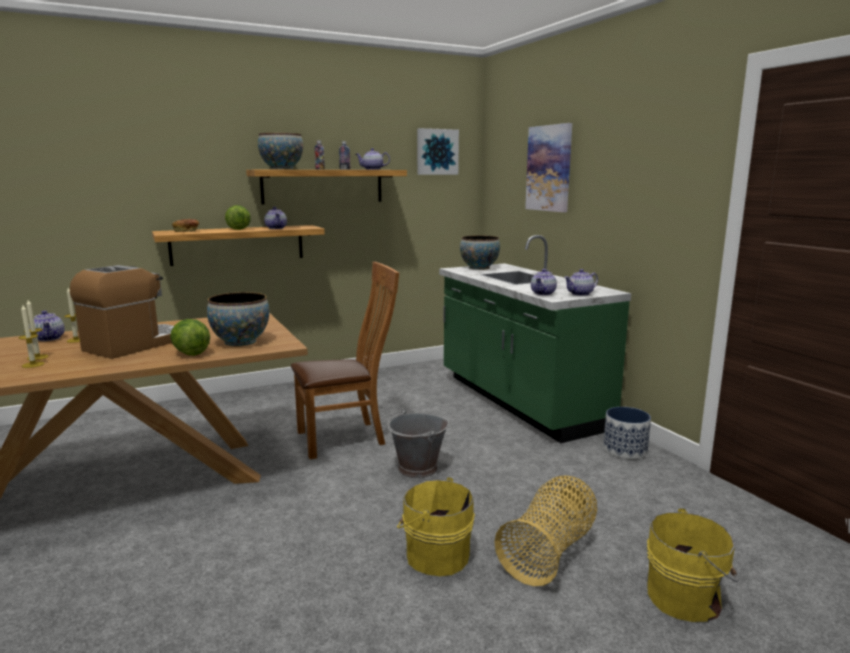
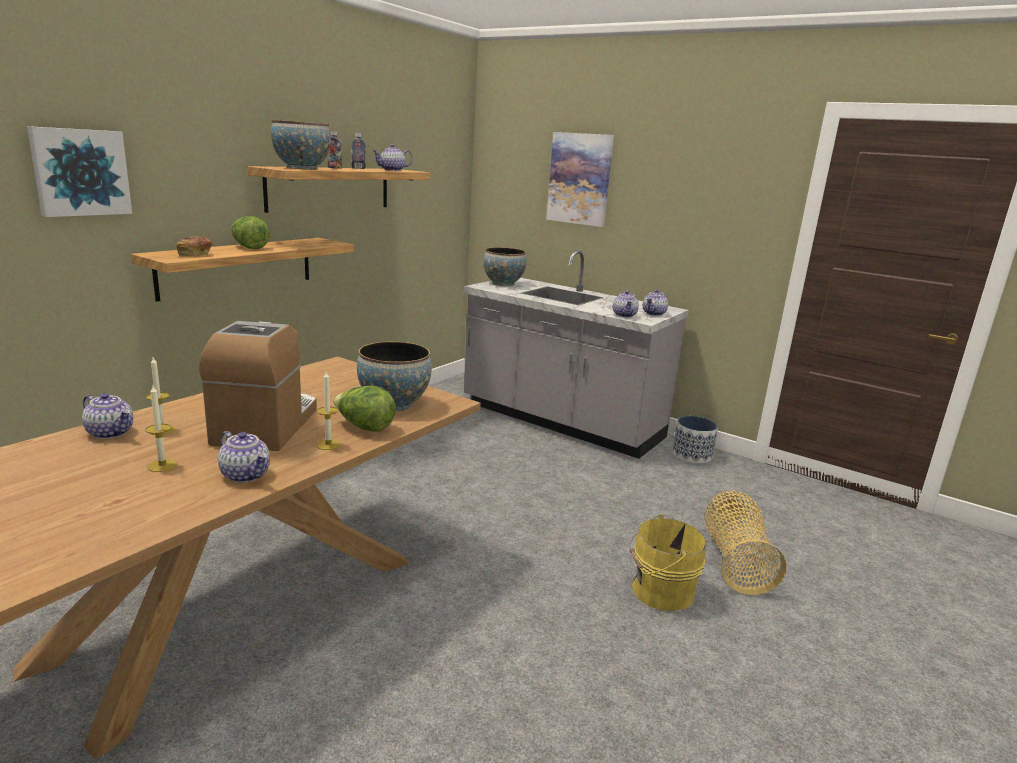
camera: 30 degrees left, 5 degrees up
candle [19,305,44,368] -> candle moved to [316,370,341,450]
teapot [264,207,287,229] -> teapot moved to [218,431,270,483]
brown chair [291,262,399,459] -> none
grey bucket [387,408,449,478] -> none
picture [417,128,459,175] -> picture moved to [27,126,132,217]
green counter [439,235,631,443] -> grey counter [464,250,689,459]
yellow bucket [647,508,738,622] -> none

